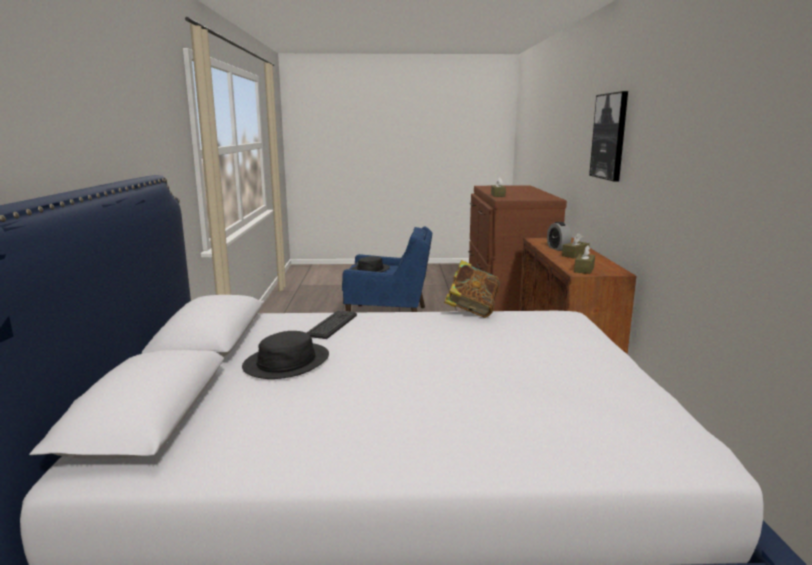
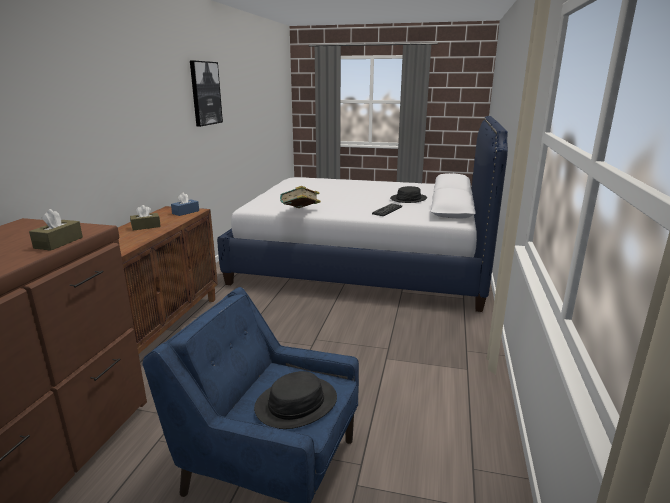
camera: 165 degrees left, 5 degrees up
alarm clock [547,222,571,251] -> none
brown tissue box [574,245,595,274] -> blue tissue box [171,193,199,216]
picture [589,91,628,181] -> picture moved to [190,60,223,127]

